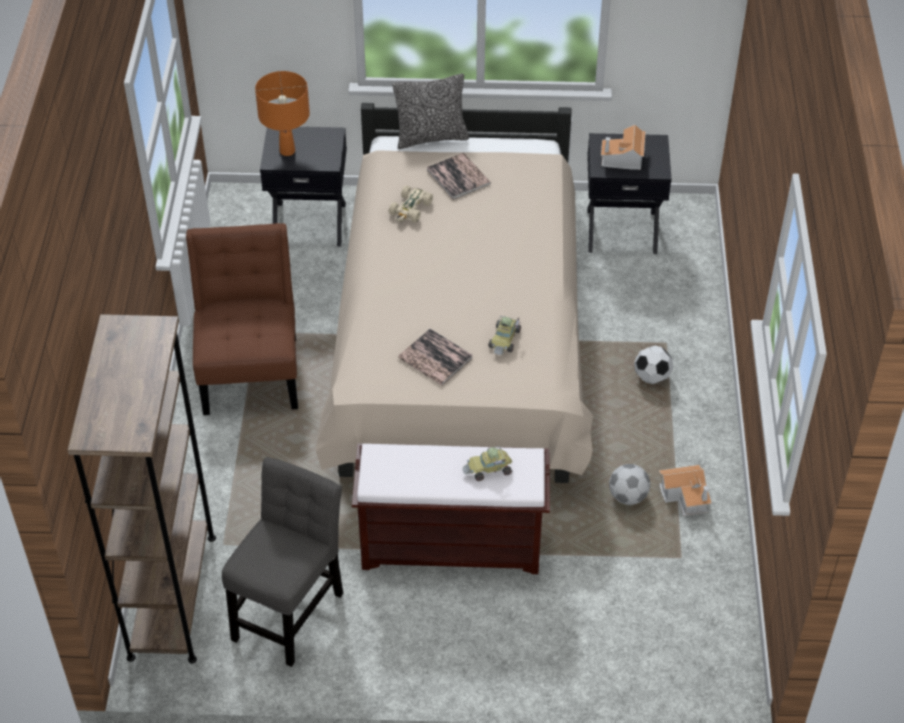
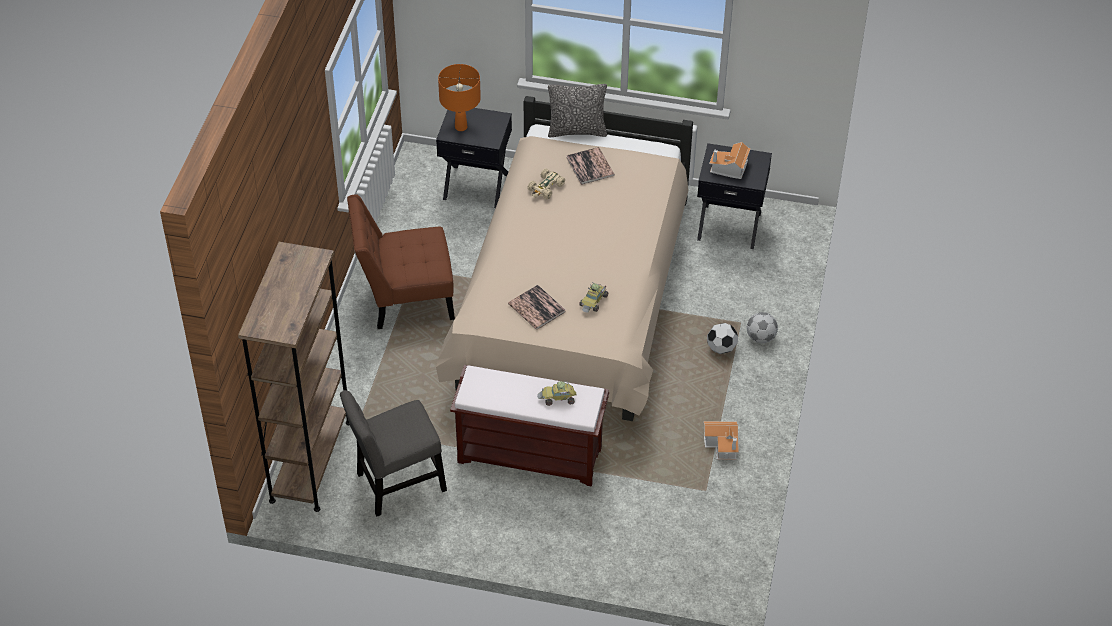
camera: 10 degrees right, 0 degrees up
brown chair [186,223,298,415] -> brown chair turned 105 degrees counterclockwise [347,194,455,329]
grey chair [222,457,343,667] -> grey chair turned 150 degrees counterclockwise [340,390,447,516]
football [609,464,650,505] -> football moved to [747,312,778,343]

